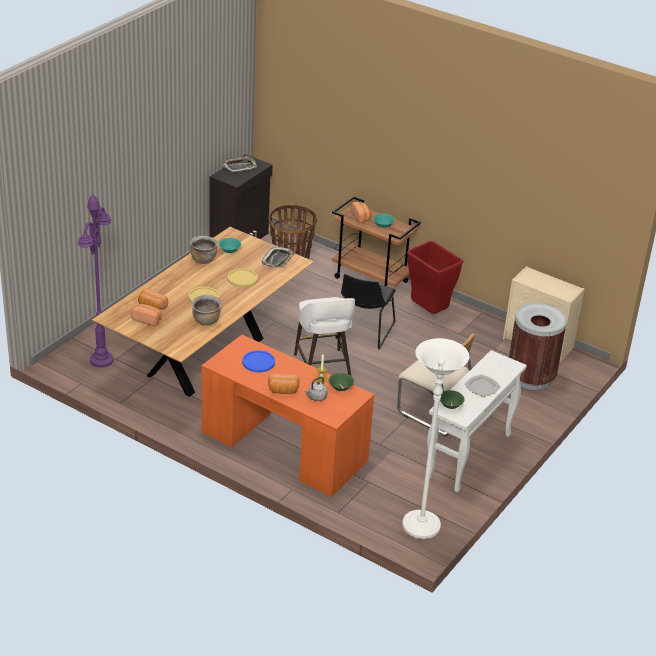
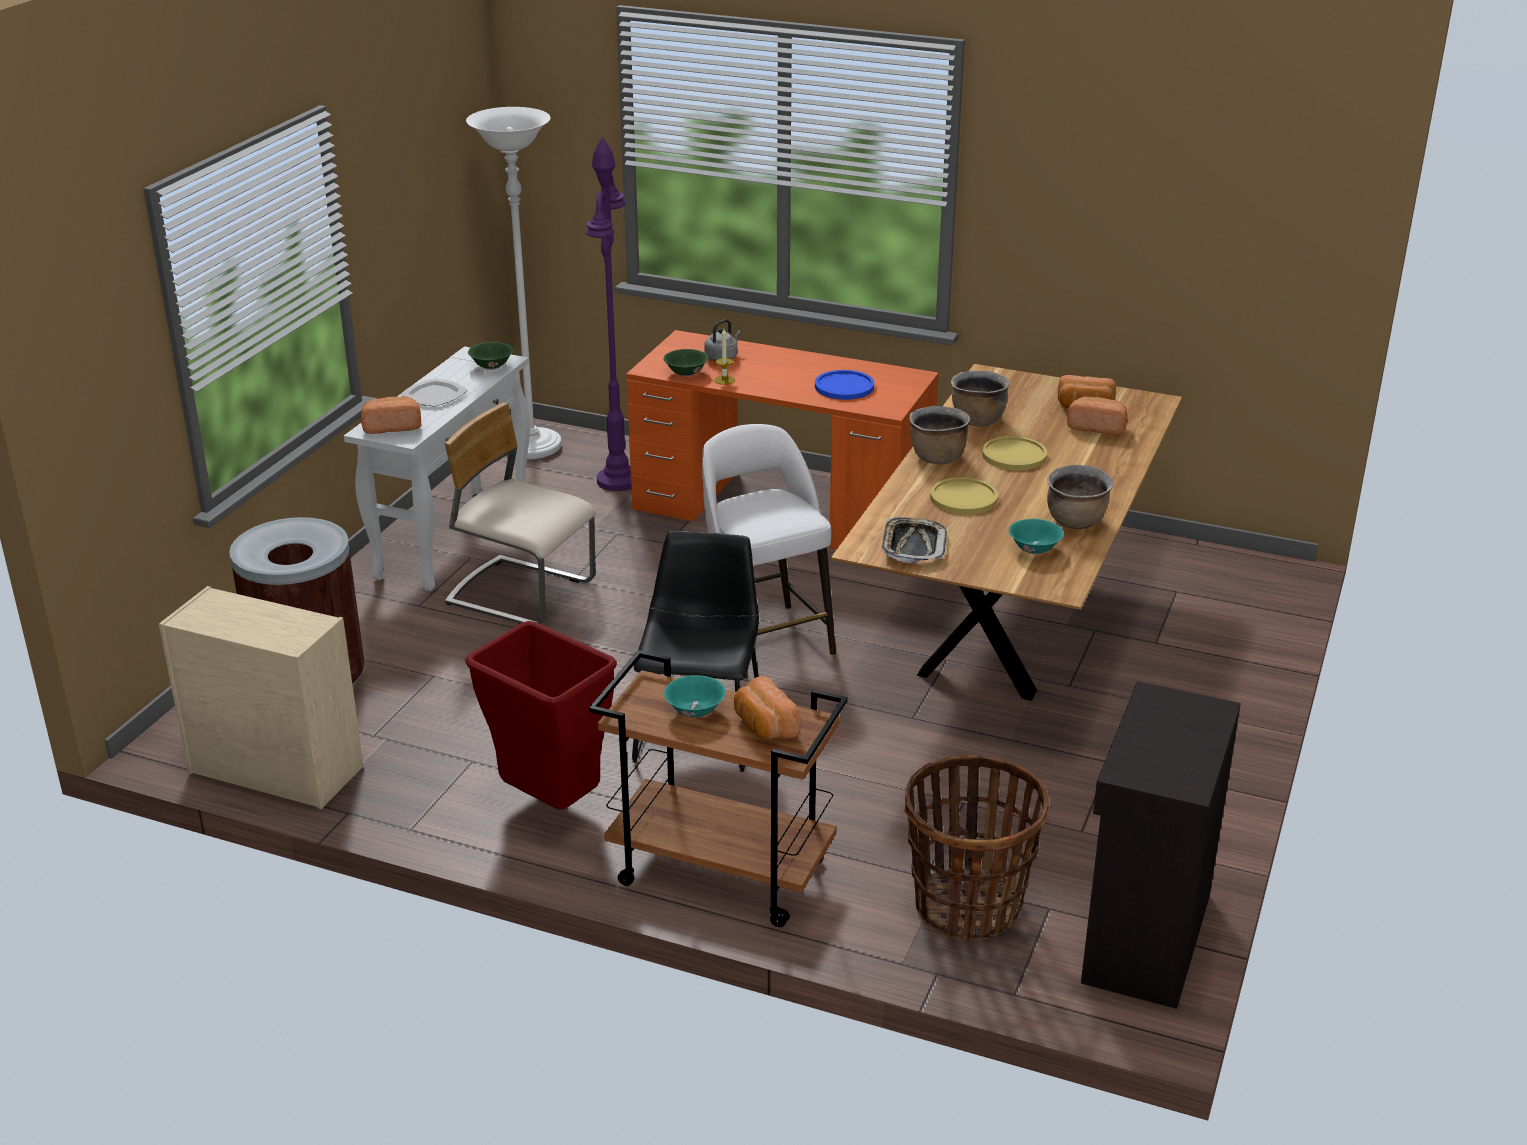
camera: 170 degrees right, 5 degrees down
purple floor lamp [78,194,113,368] -> purple floor lamp moved to [586,137,631,491]
tray [222,156,257,172] -> none
bread [268,373,300,394] -> bread moved to [361,396,421,434]
none -> brown cooking pot [909,406,970,464]

